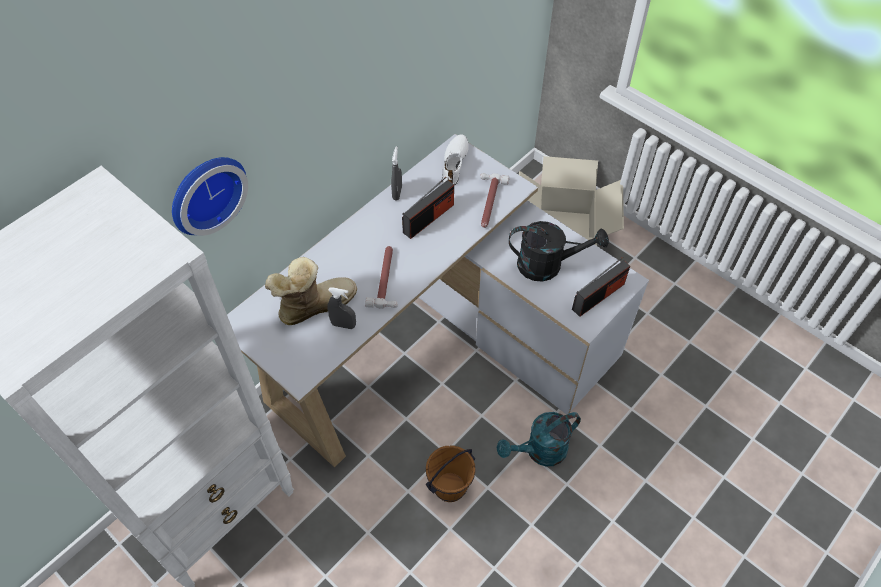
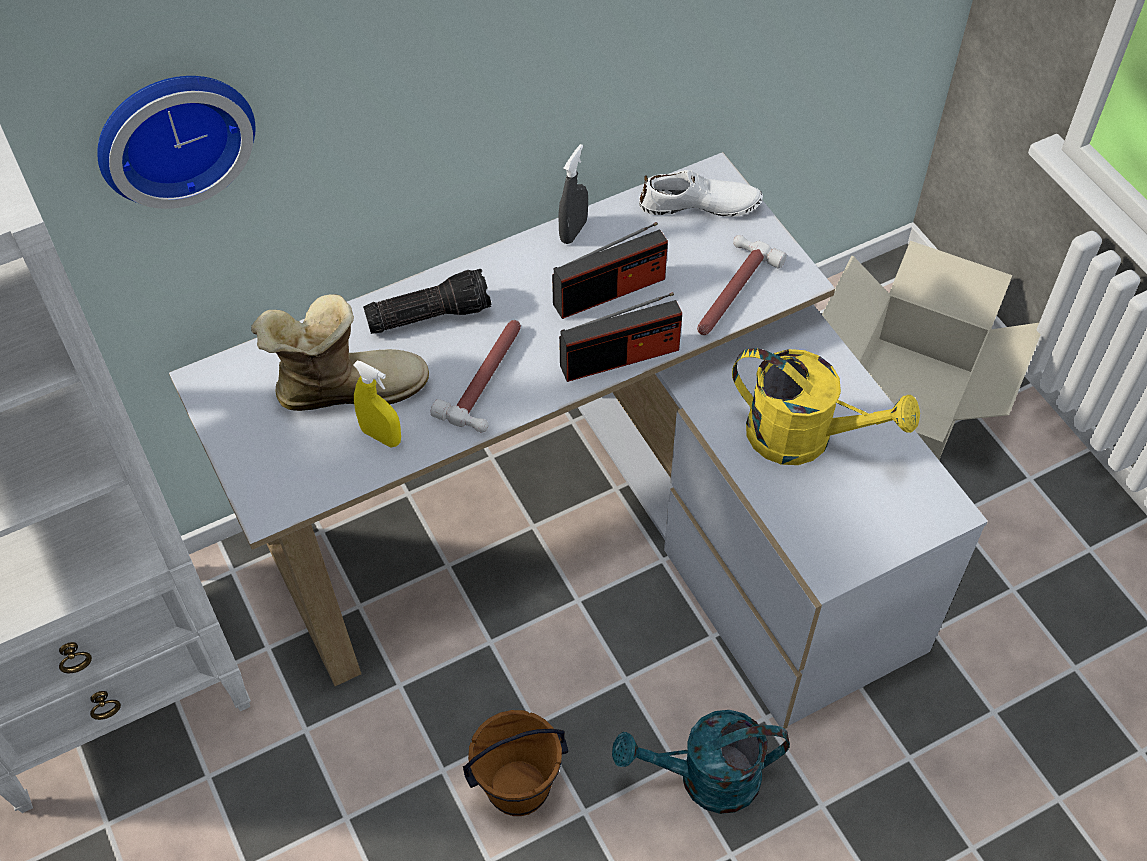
camera: 20 degrees right, 0 degrees up
grey spray bottle [327,287,356,329] -> yellow spray bottle [353,361,401,447]
white shoe [442,134,469,186] -> white shoe turned 60 degrees clockwise [639,170,763,217]
black watering can [509,221,609,282] -> yellow watering can [732,348,920,465]
radio [572,257,630,317] -> radio moved to [559,292,682,382]
none -> flashlight [363,269,491,334]

